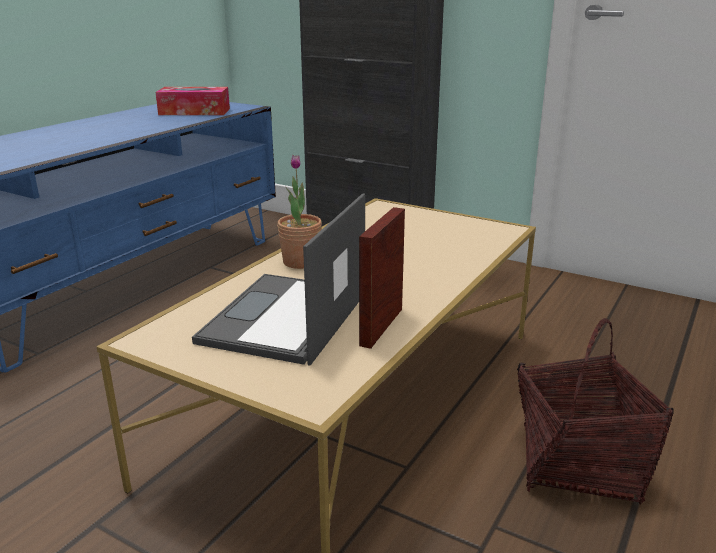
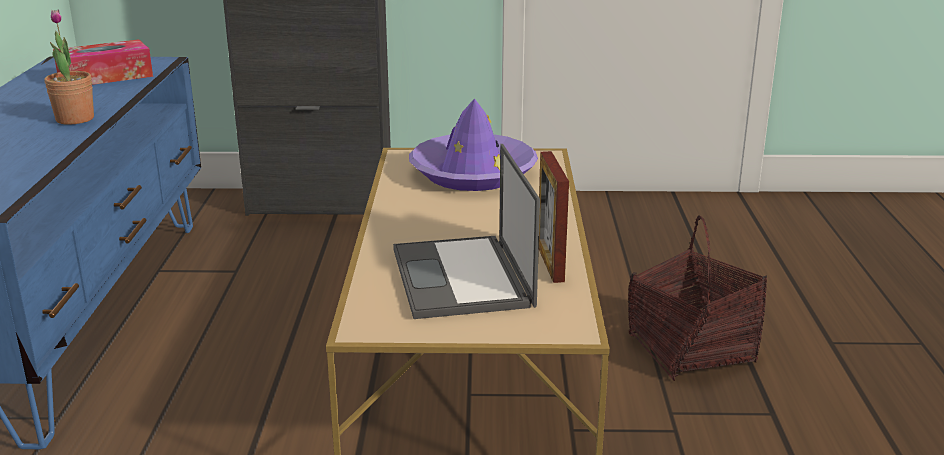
camera: 30 degrees left, 0 degrees up
potted plant [277,155,322,269] -> potted plant moved to [44,10,94,125]
none -> purple hat [409,98,538,191]

